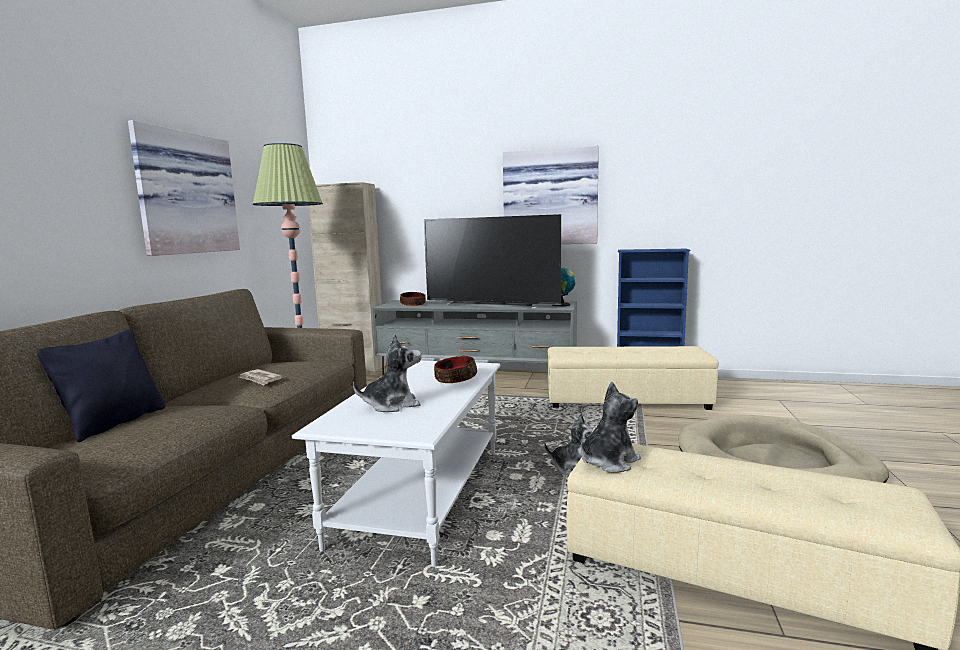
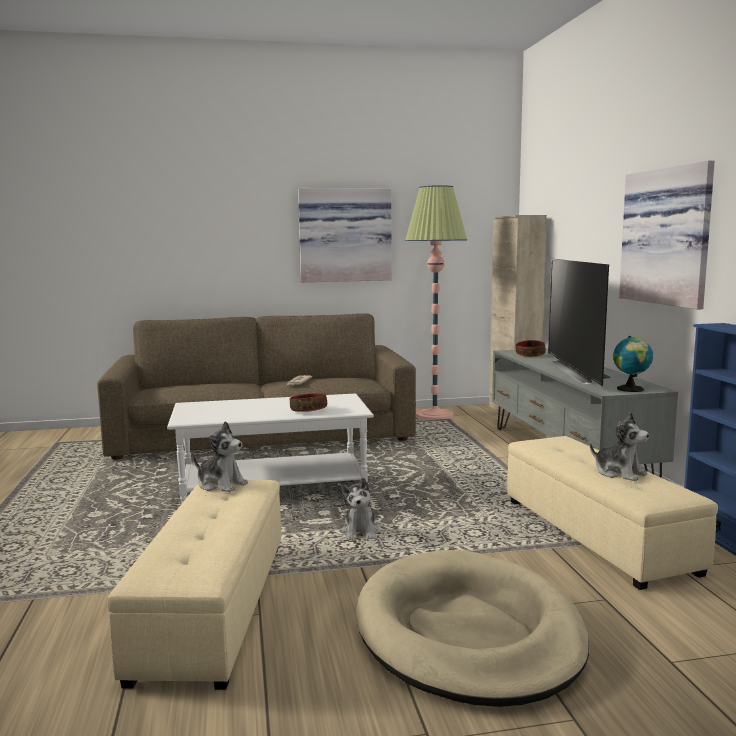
camera: 65 degrees right, 0 degrees up
black pillow [37,330,165,442] -> none
plush toy [353,334,422,412] -> plush toy moved to [590,412,649,481]

